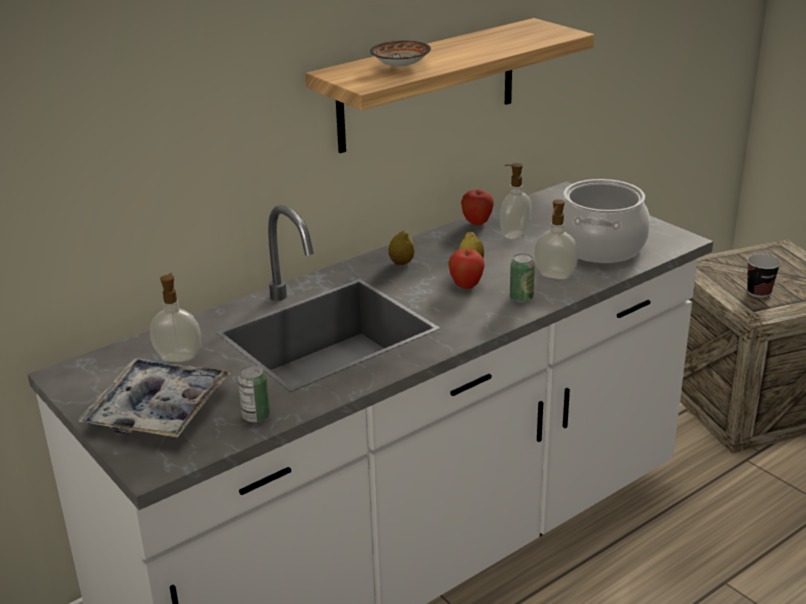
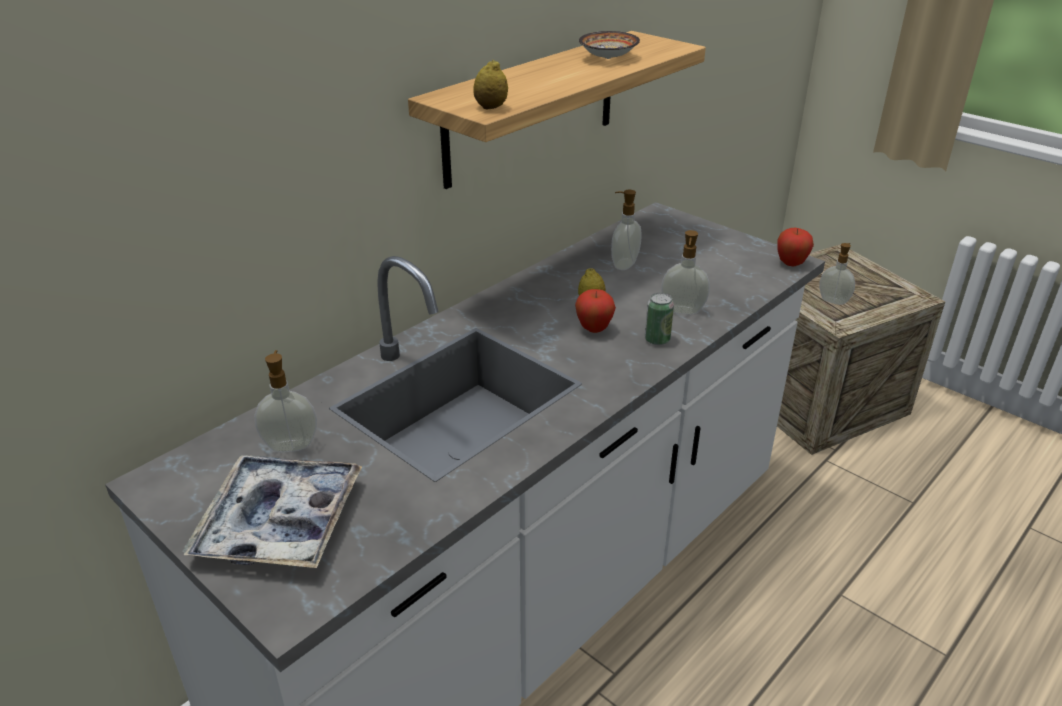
camera: 10 degrees left, 5 degrees up
can [238,365,270,423] -> none
bowl [370,41,431,67] -> bowl moved to [579,31,640,59]
lemon [388,230,415,265] -> lemon moved to [473,60,508,109]
apple [461,189,494,225] -> apple moved to [777,228,814,266]
cooking pot [562,179,650,263] -> none
cup [747,254,781,298] -> soap dispenser [819,243,855,305]

